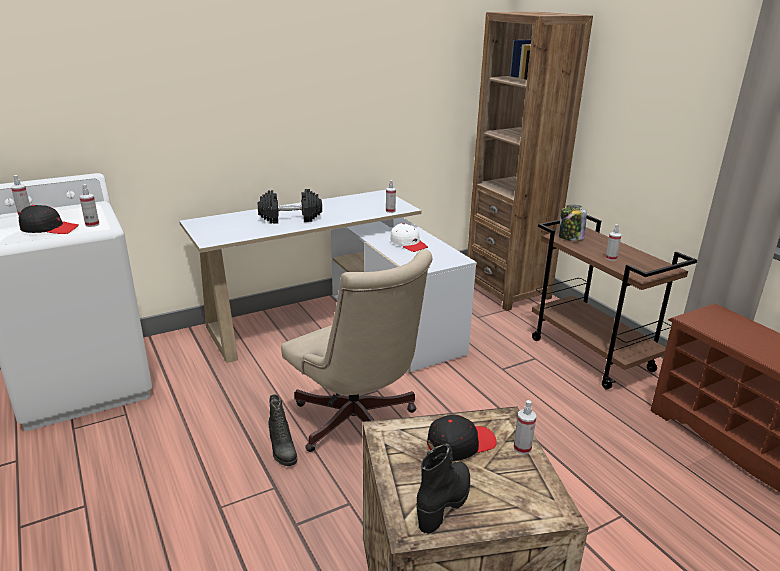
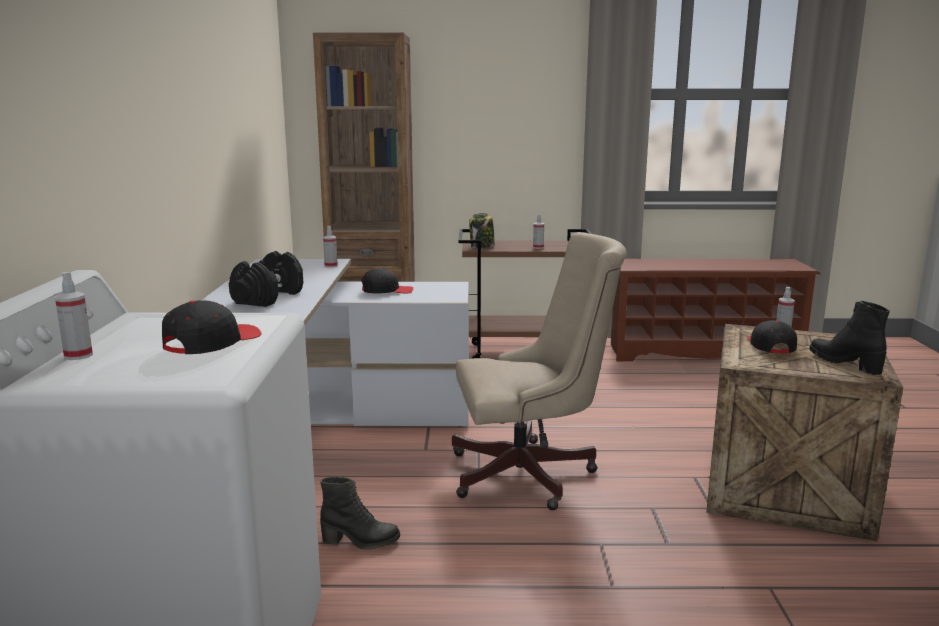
camera: 60 degrees left, 10 degrees down
spray bottle [79,184,99,227] -> none
black boot [268,394,297,466] -> black boot moved to [320,476,400,550]
white cap [390,223,428,252] -> black cap [362,268,413,294]

